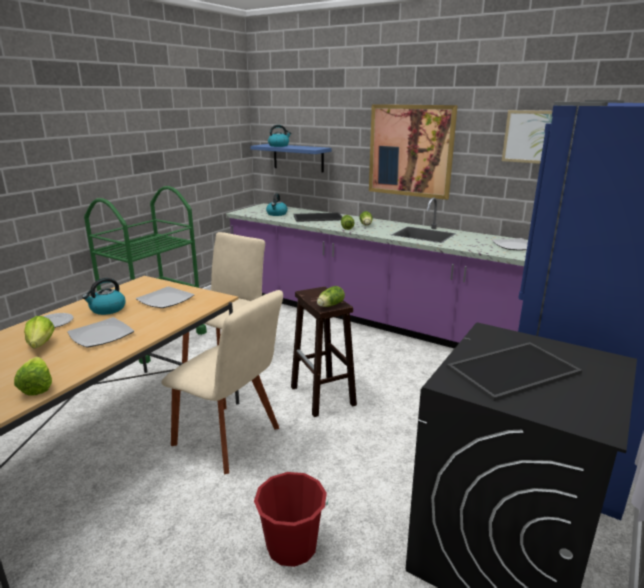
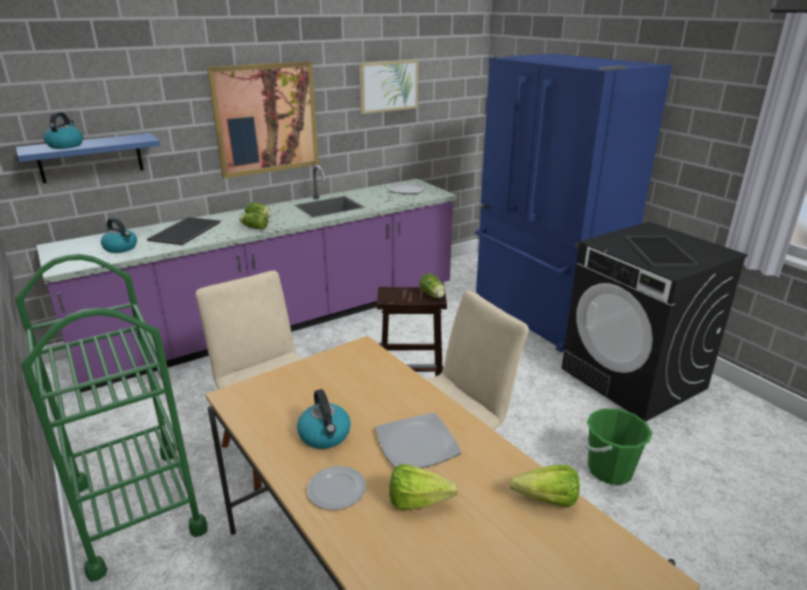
camera: 65 degrees left, 5 degrees up
plate [136,286,194,308] -> none
red bucket [254,472,328,567] -> green bucket [585,409,652,485]

